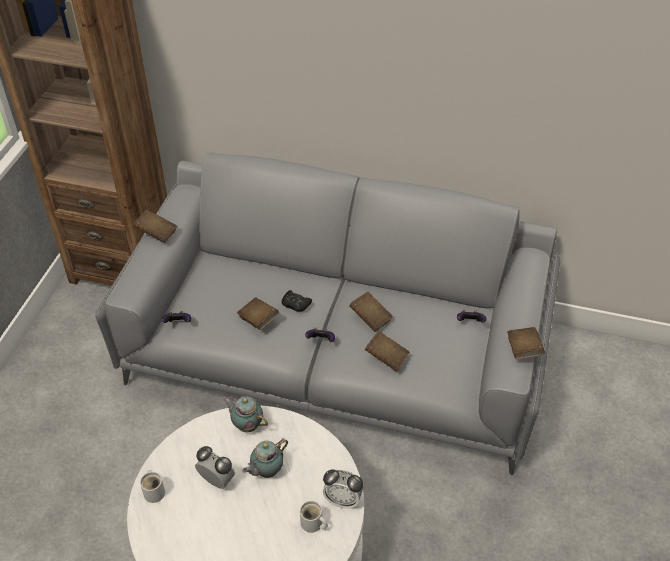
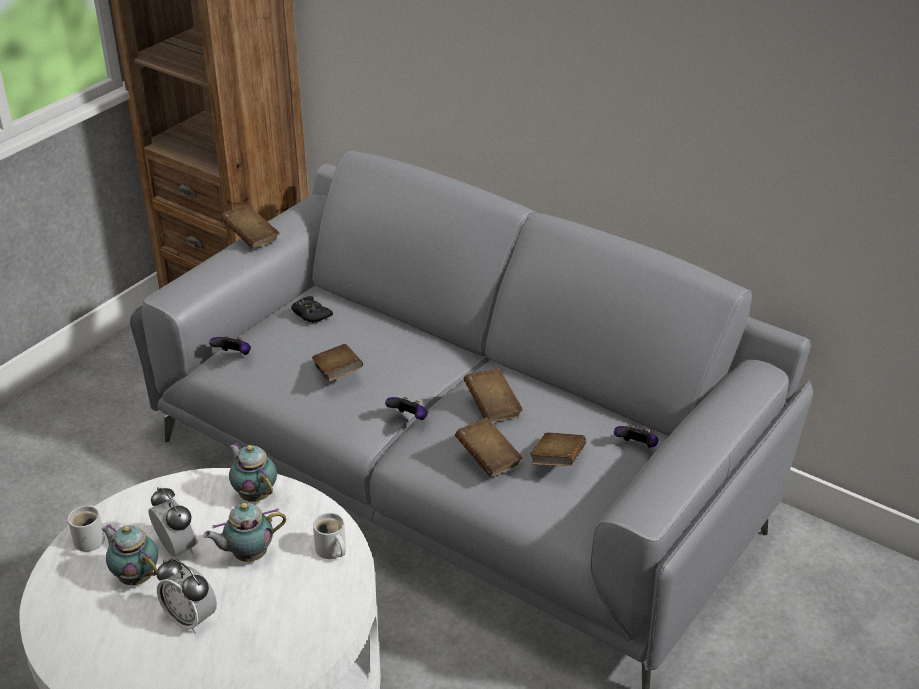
camera: 20 degrees right, 10 degrees down
black game controller [282,290,312,312] -> black game controller moved to [291,296,333,323]
white mug [300,501,328,533] -> white mug moved to [313,513,346,559]
alarm clock [323,470,364,509] -> alarm clock moved to [156,558,217,634]
brown book [507,327,545,359] -> brown book moved to [530,432,586,466]
none -> teapot [102,524,158,585]

